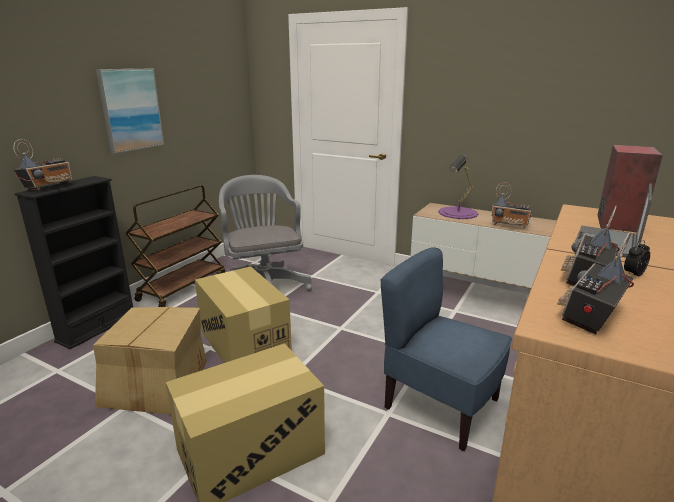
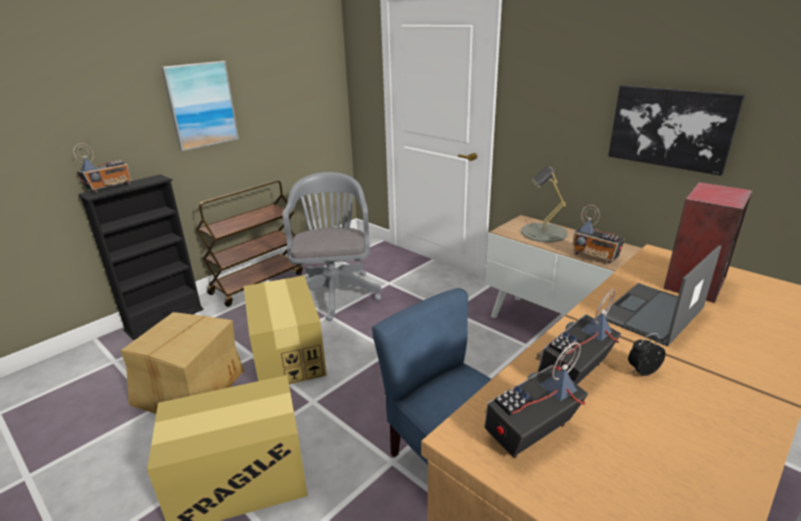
camera: 15 degrees right, 5 degrees up
purple table lamp [438,155,479,219] -> grey table lamp [521,166,568,242]
none -> picture [608,85,745,176]

